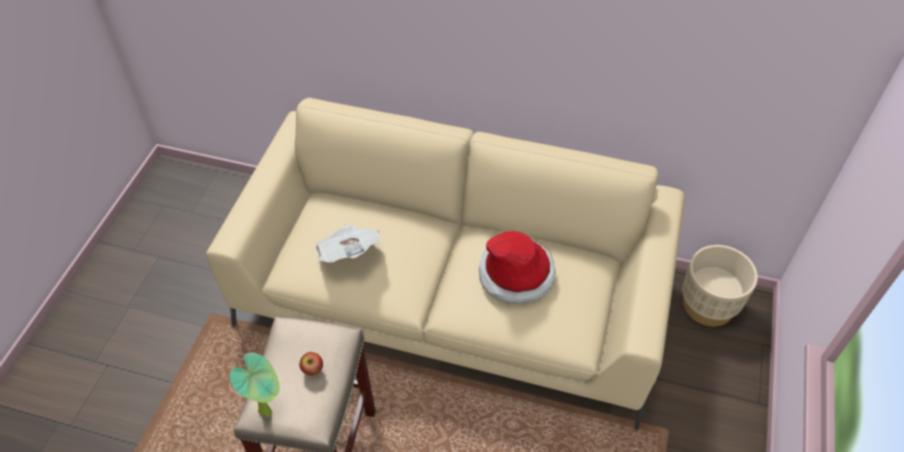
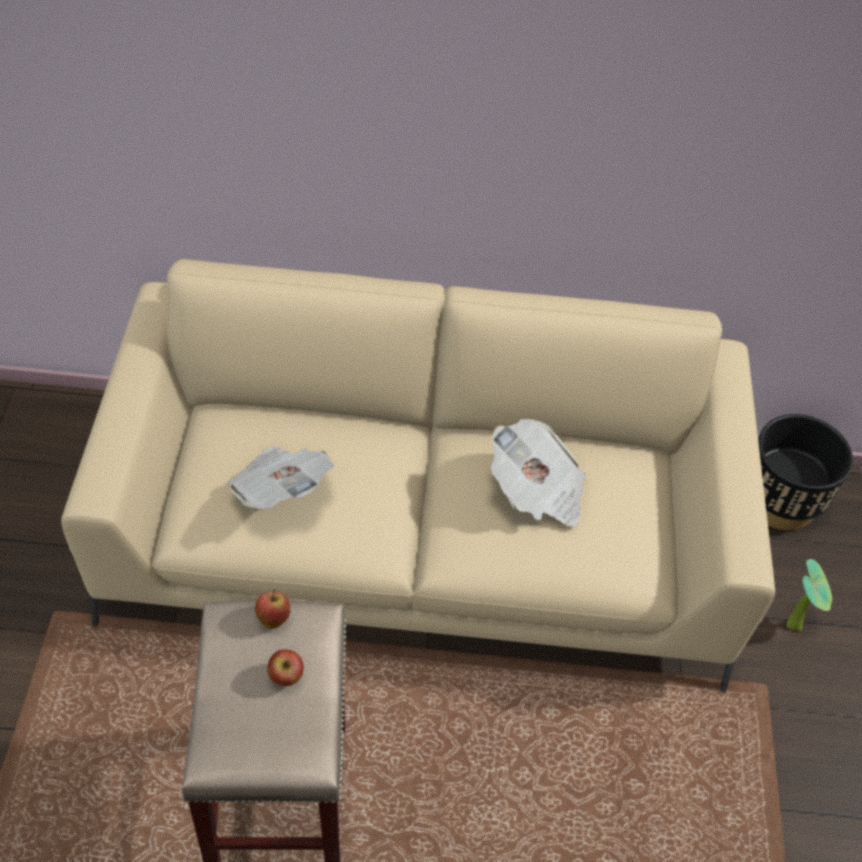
camera: 15 degrees left, 0 degrees up
potted plant [230,353,280,418] -> potted plant moved to [787,559,832,631]
hat [479,231,555,304] -> newspaper [491,419,586,527]
beige planter [683,245,758,326] -> black planter [758,414,853,530]
none -> apple [255,589,290,629]

